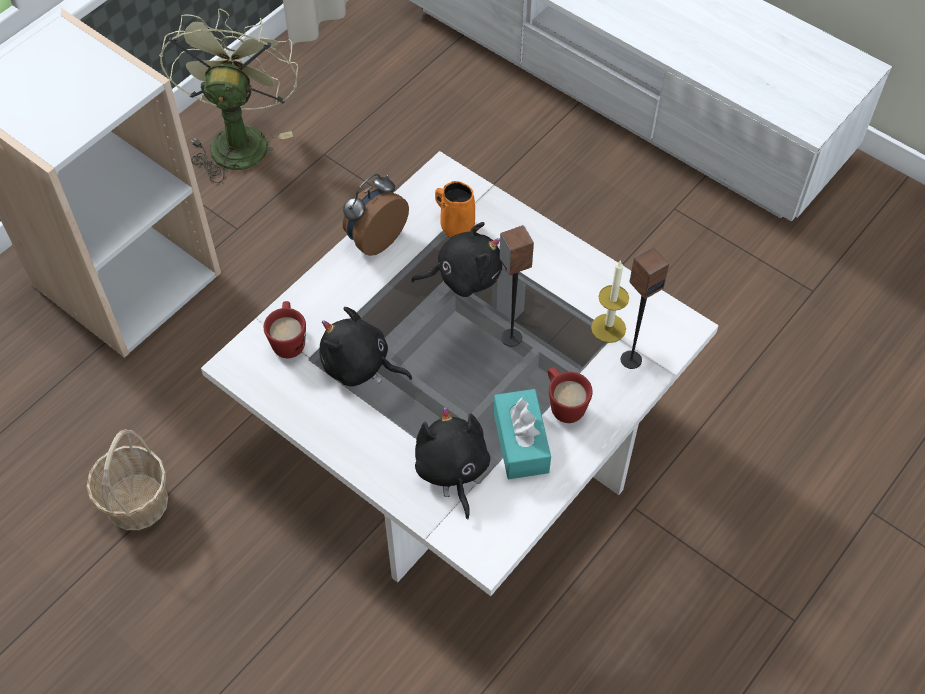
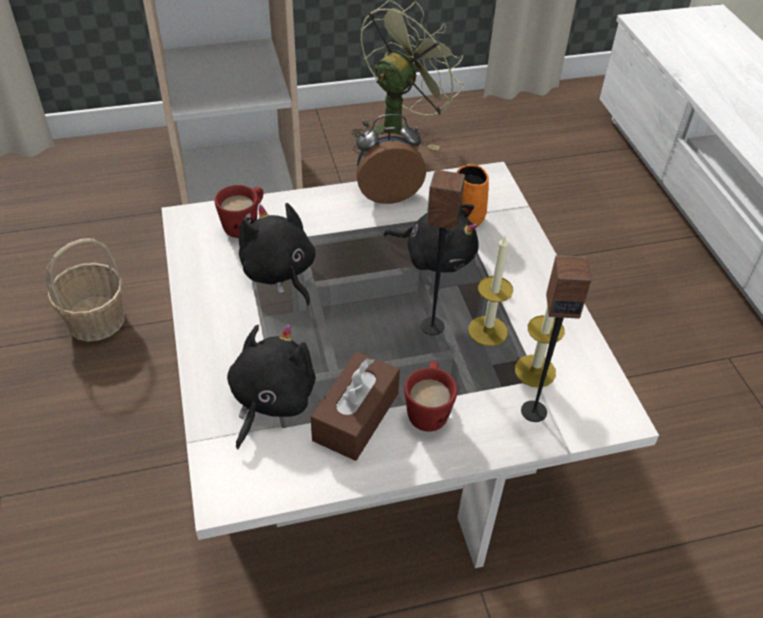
camera: 35 degrees right, 10 degrees down
turquoise tissue box [494,389,551,479] -> brown tissue box [311,351,400,461]
none -> candle [468,235,513,346]

